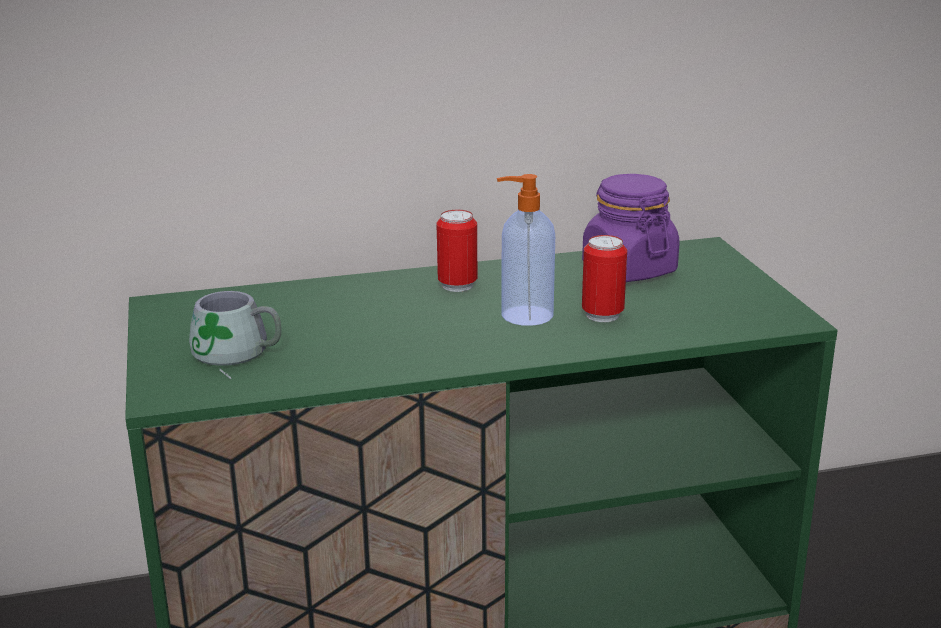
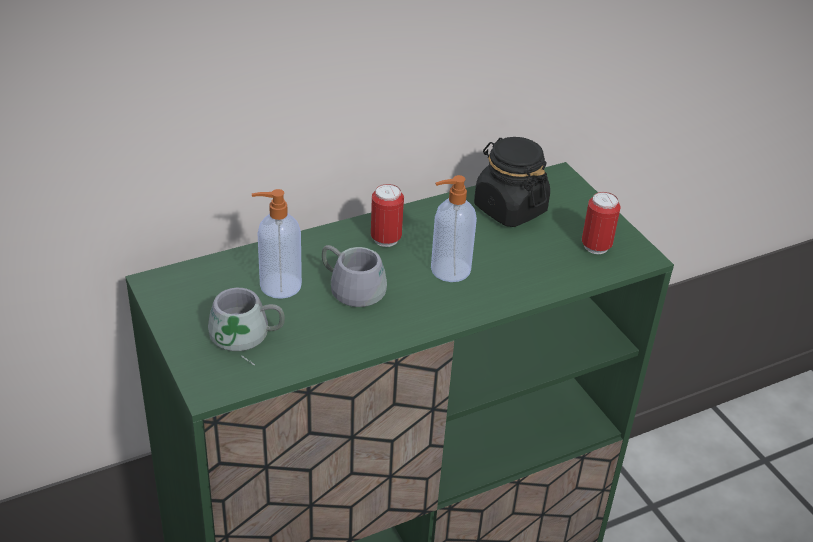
camera: 15 degrees left, 15 degrees up
purple jar [582,174,680,282] -> black jar [474,137,550,227]
can [582,235,627,322] -> can moved to [582,192,621,254]
none -> soap dispenser [252,189,302,299]
none -> grey mug [322,245,387,307]

